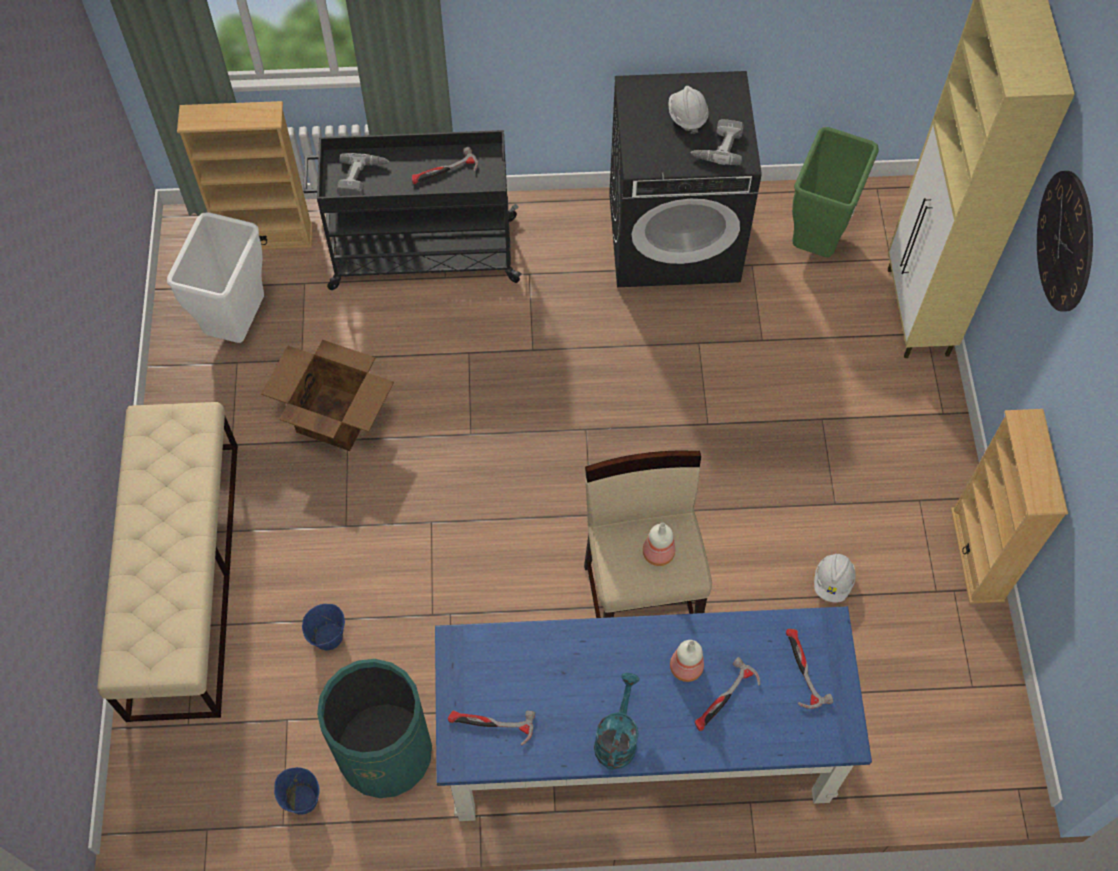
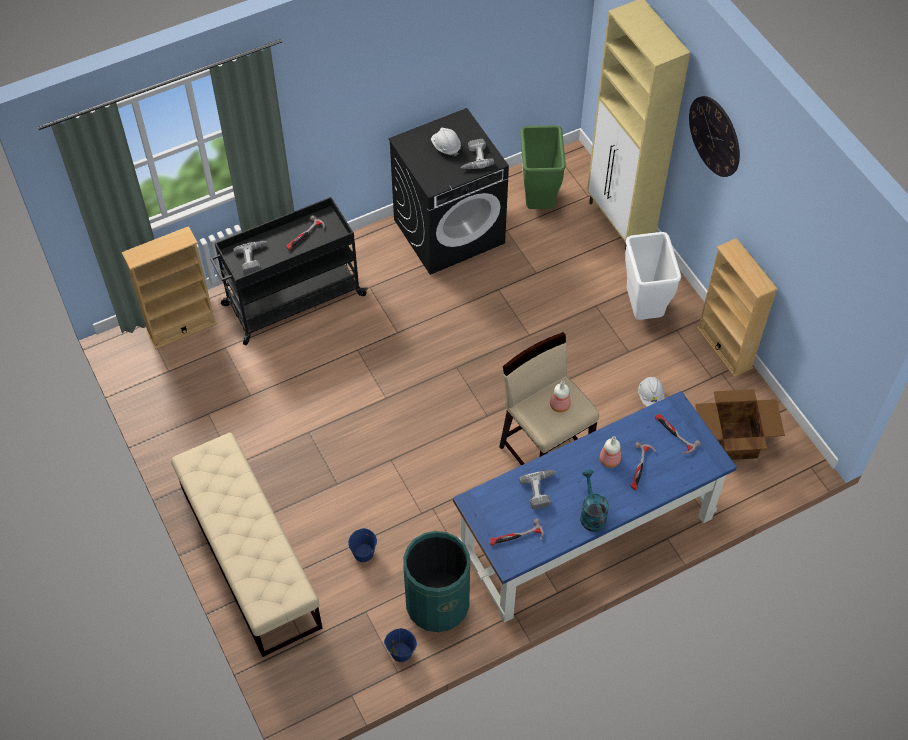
camera: 25 degrees left, 5 degrees down
white trash can [167,212,264,343] -> white trash can moved to [625,232,681,320]
cardboard box [261,340,394,451] -> cardboard box moved to [695,389,785,460]
none -> power drill [519,470,556,510]

